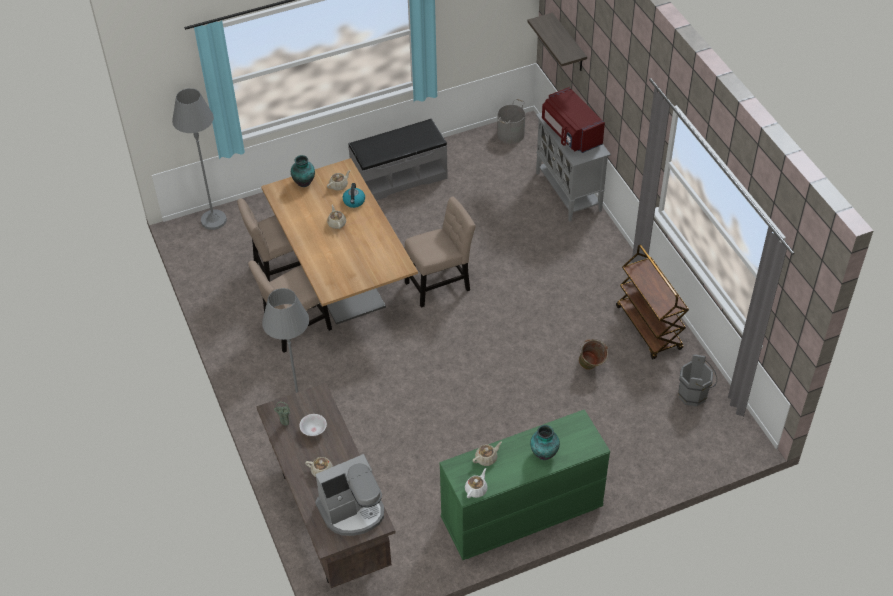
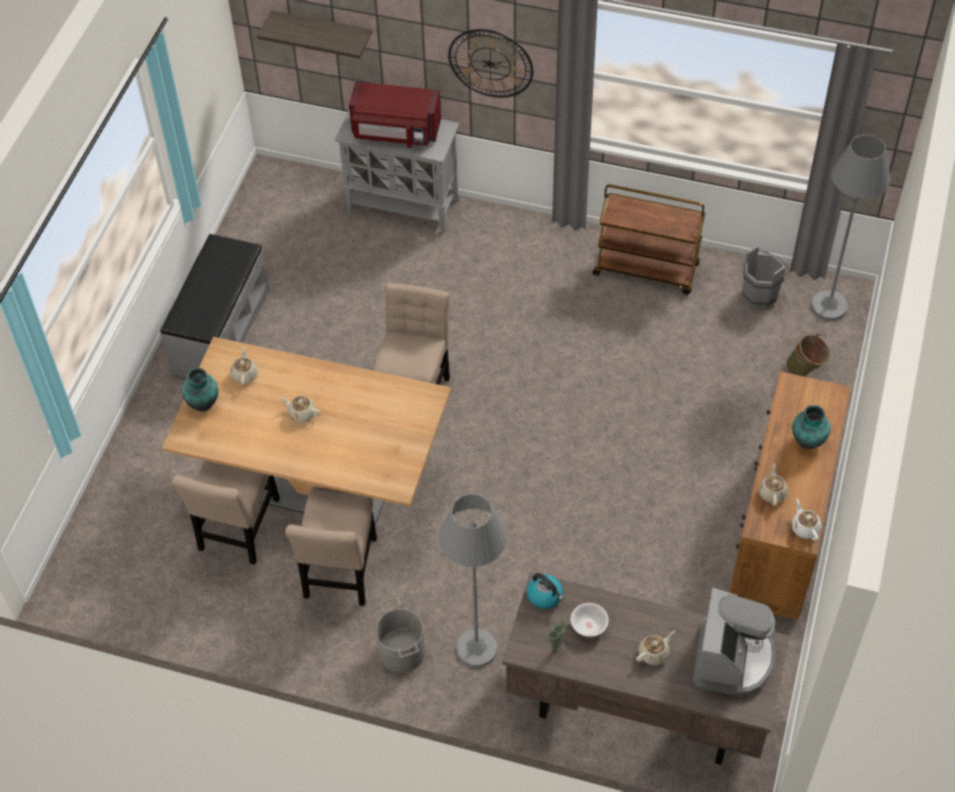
camera: 50 degrees left, 5 degrees up
grey floor lamp [172,88,227,230] -> grey floor lamp moved to [811,134,890,321]
kettle [343,183,365,208] -> kettle moved to [527,573,564,609]
green dresser [440,409,610,560] -> brown dresser [729,371,851,620]
grey bucket [497,99,525,144] -> grey bucket moved to [376,597,425,673]
green bucket [579,339,608,370] -> green bucket moved to [786,333,831,376]
none -> wall clock [448,29,533,98]

